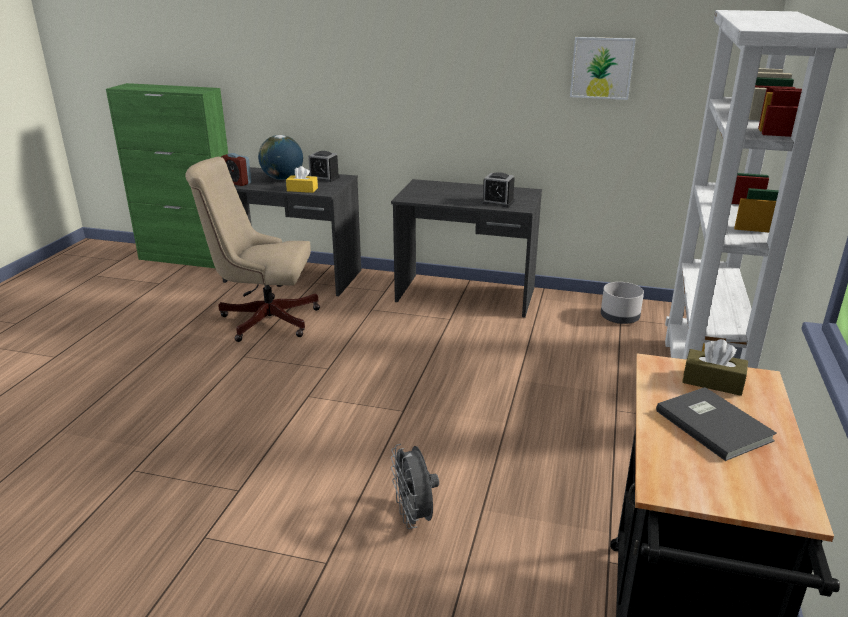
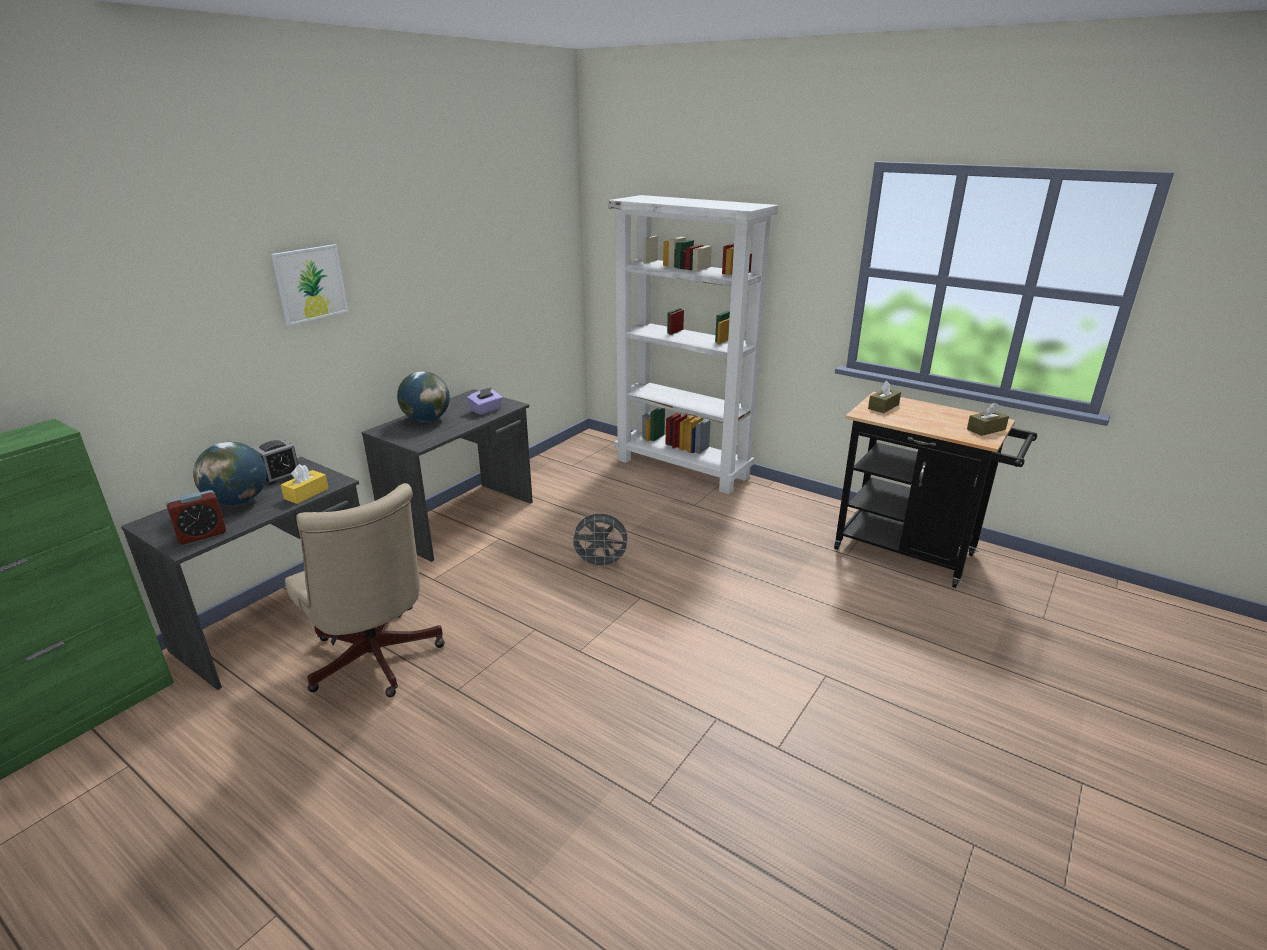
camera: 70 degrees left, 0 degrees up
beige office chair [185,157,320,342] -> beige office chair turned 60 degrees counterclockwise [285,483,445,697]
grey fan [391,444,439,529] -> grey fan moved to [569,514,630,569]
alarm clock [481,172,515,207] -> purple tissue box [467,387,503,415]
picture [570,37,636,100] -> picture moved to [271,244,348,325]
grey planter [601,282,644,324] -> none
grey book [656,387,777,461] -> none
none -> globe [397,371,450,422]
none -> brown tissue box [967,402,1009,436]

